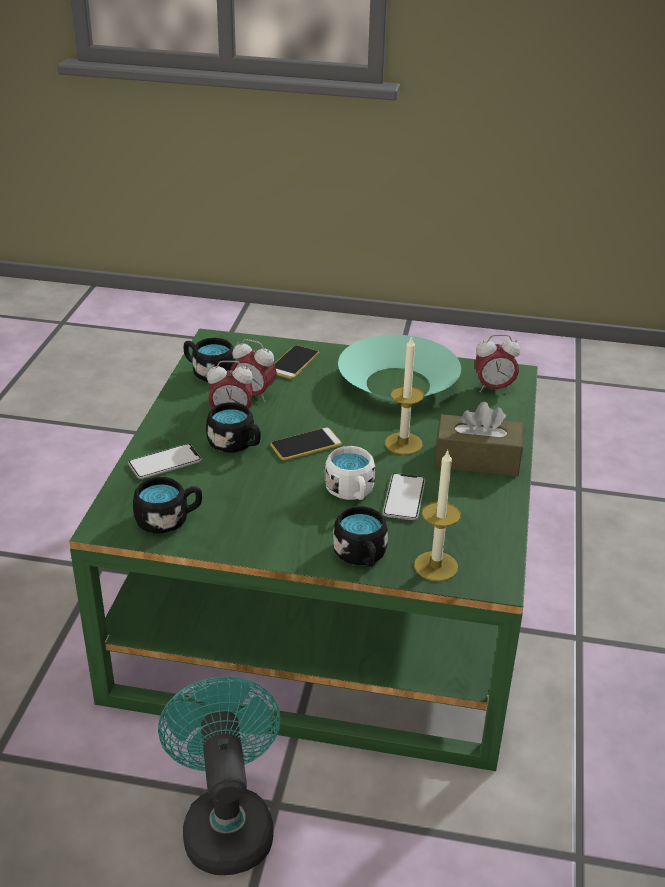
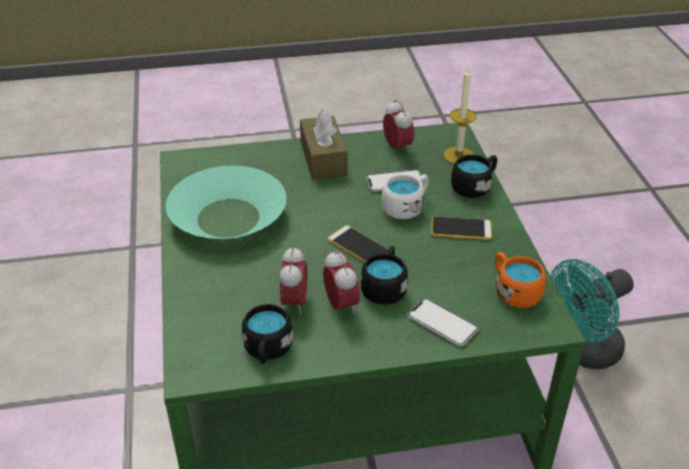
camera: 110 degrees left, 5 degrees up
black mug [133,477,202,534] -> orange mug [495,252,546,308]
phone [274,345,319,379] -> phone moved to [431,217,492,240]
candle [385,335,424,455] -> none
alarm clock [475,335,520,393] -> alarm clock moved to [383,99,415,153]

